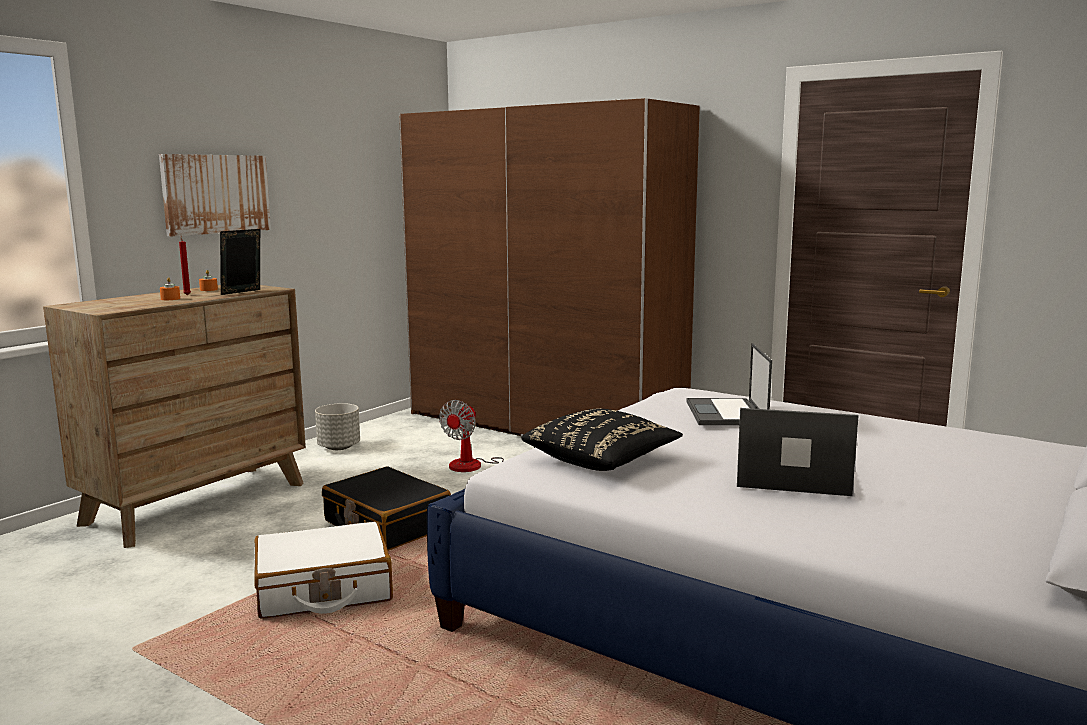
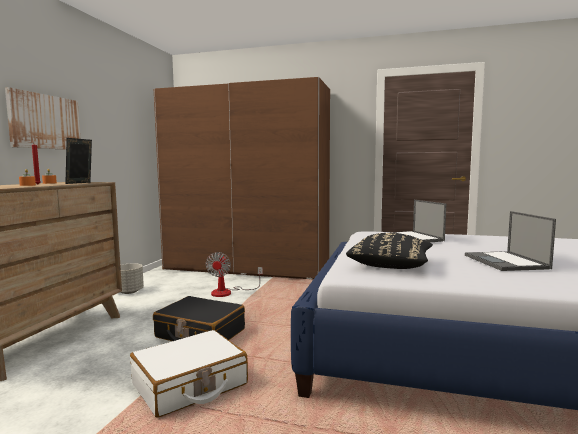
camera: 20 degrees left, 5 degrees down
laptop [737,408,859,496] -> laptop turned 90 degrees counterclockwise [465,211,556,271]

